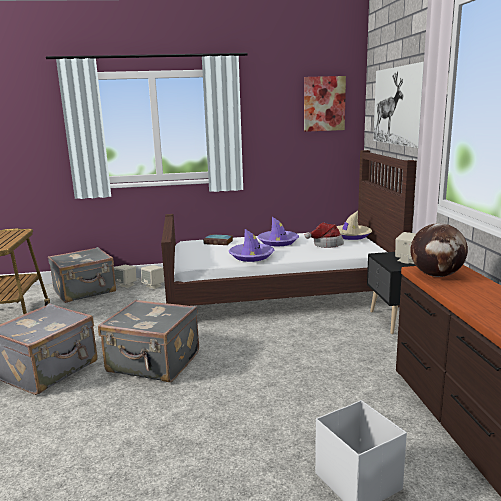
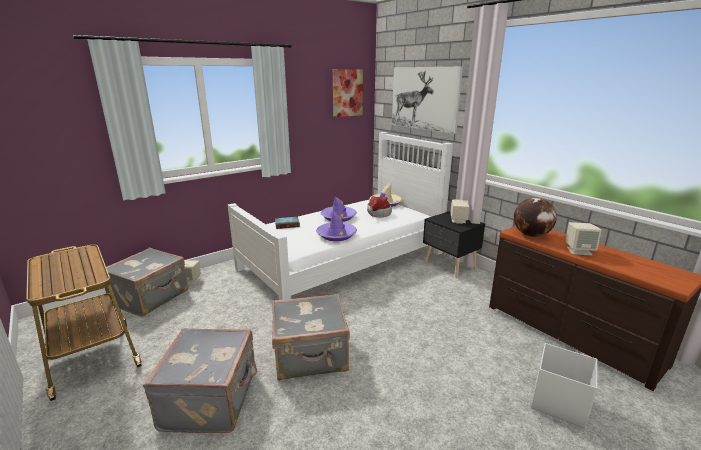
camera: 30 degrees left, 5 degrees up
beige speaker [141,265,164,289] -> beige speaker moved to [565,222,601,255]
brown bed [161,150,417,307] -> white bed [228,132,453,300]

